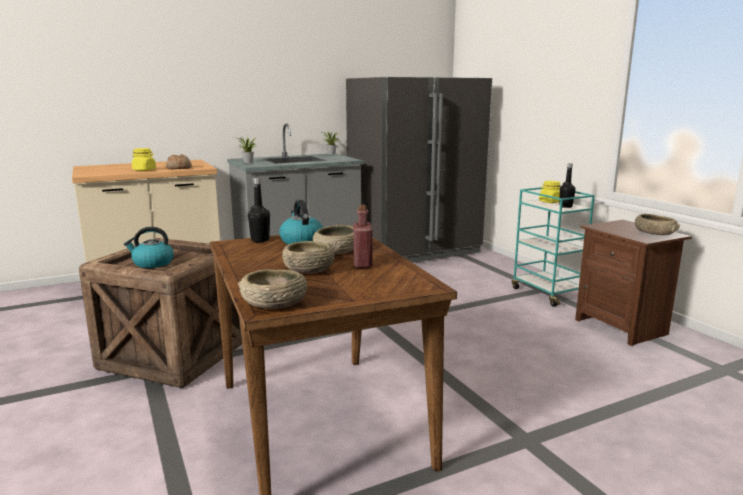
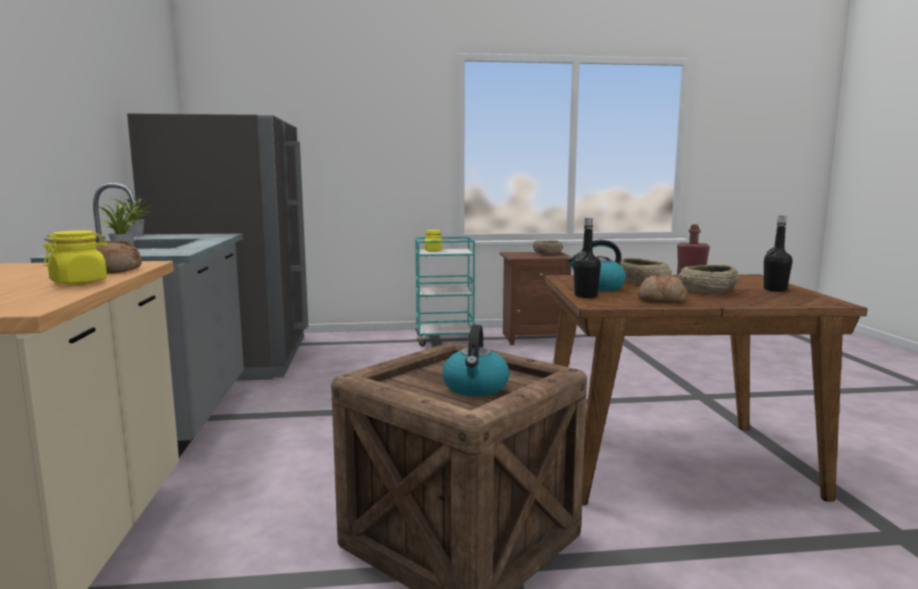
camera: 70 degrees left, 5 degrees down
beige bowl [238,269,307,309] -> none
black bottle [560,163,576,208] -> black bottle moved to [764,216,793,292]
none -> bread [638,274,688,303]

